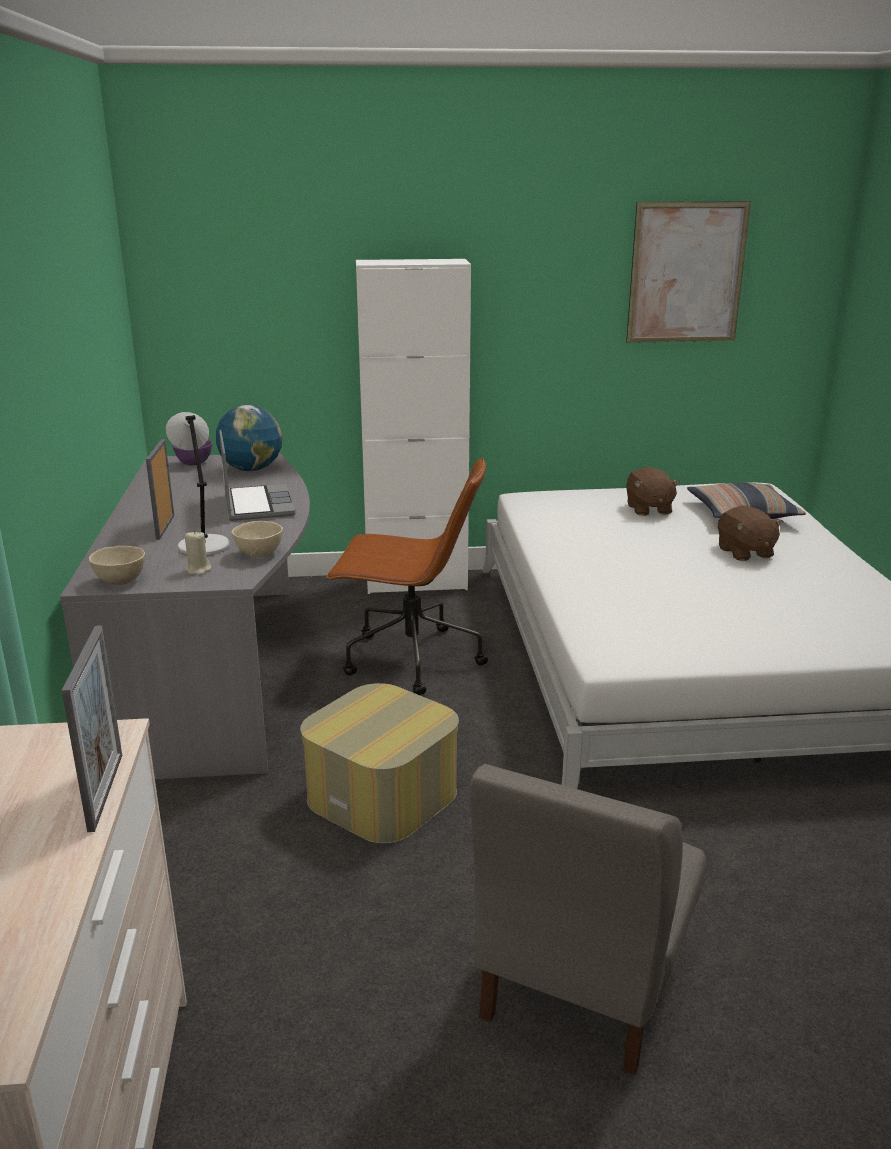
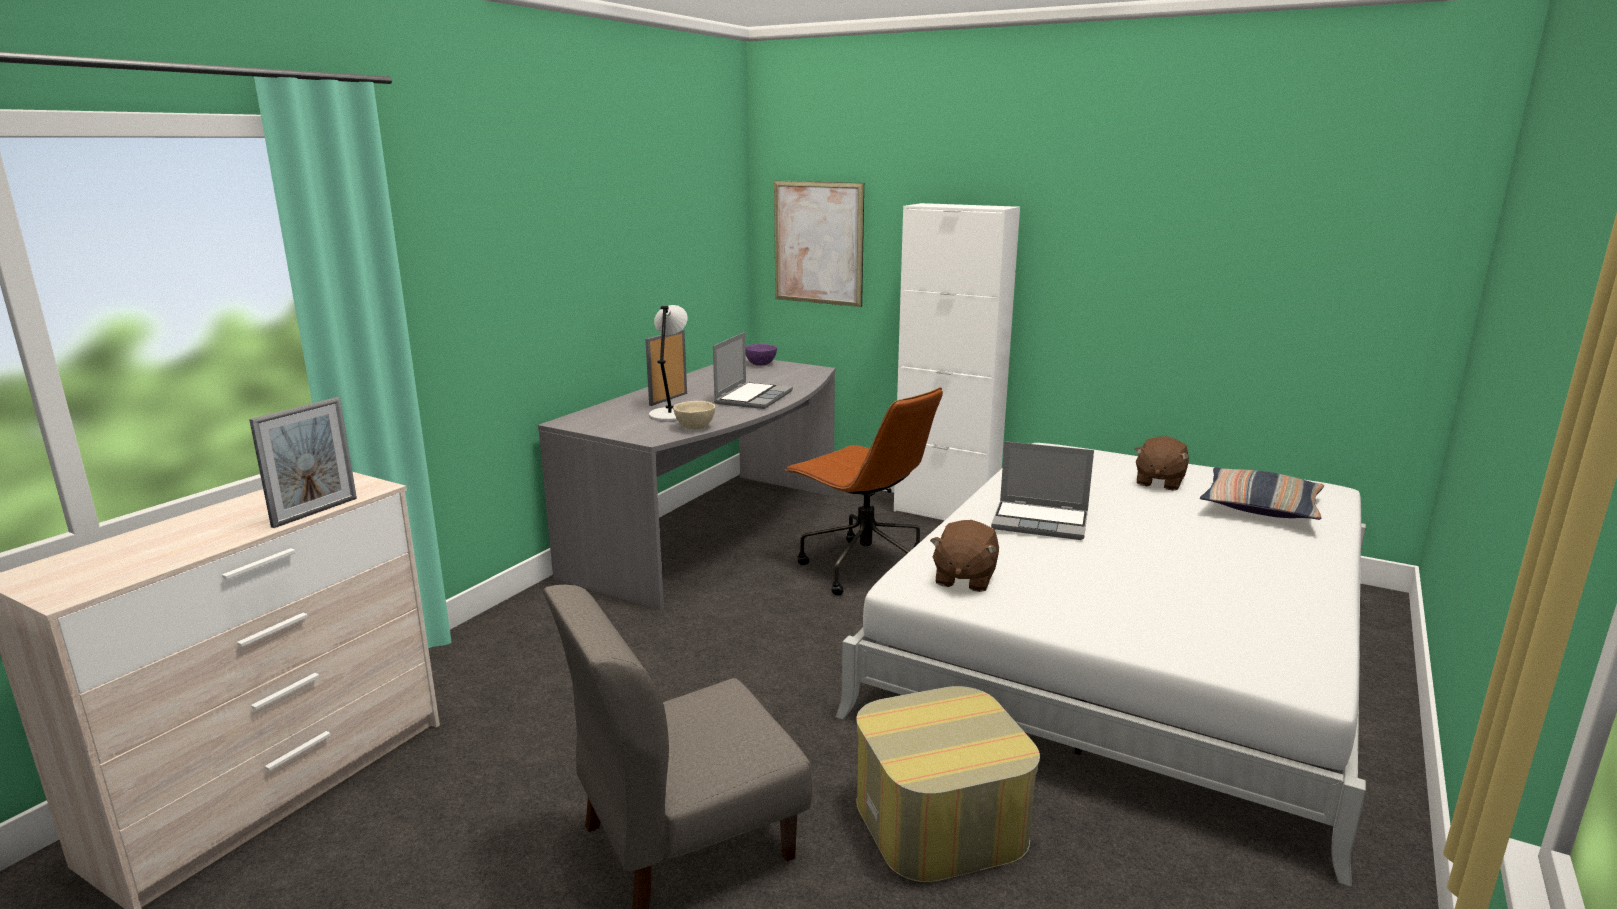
camera: 35 degrees right, 5 degrees down
beige bowl [89,546,145,585] -> none
beige candle [185,530,211,575] -> none
globe [216,405,282,471] -> none
ottoman [300,683,459,843] -> ottoman moved to [856,686,1040,882]
picture [626,201,751,343] -> picture moved to [774,181,864,307]
brown plush toy [718,505,783,561] -> brown plush toy moved to [930,520,999,592]
none -> laptop [991,441,1094,540]

